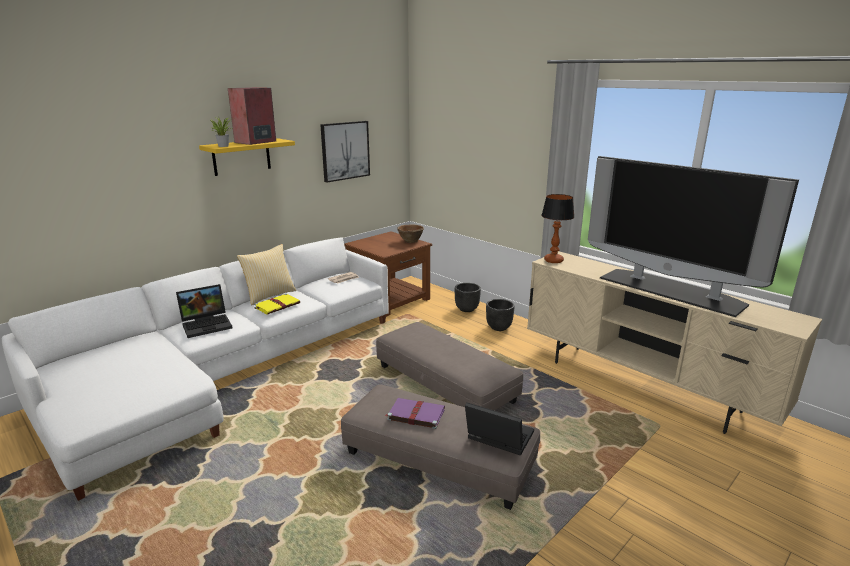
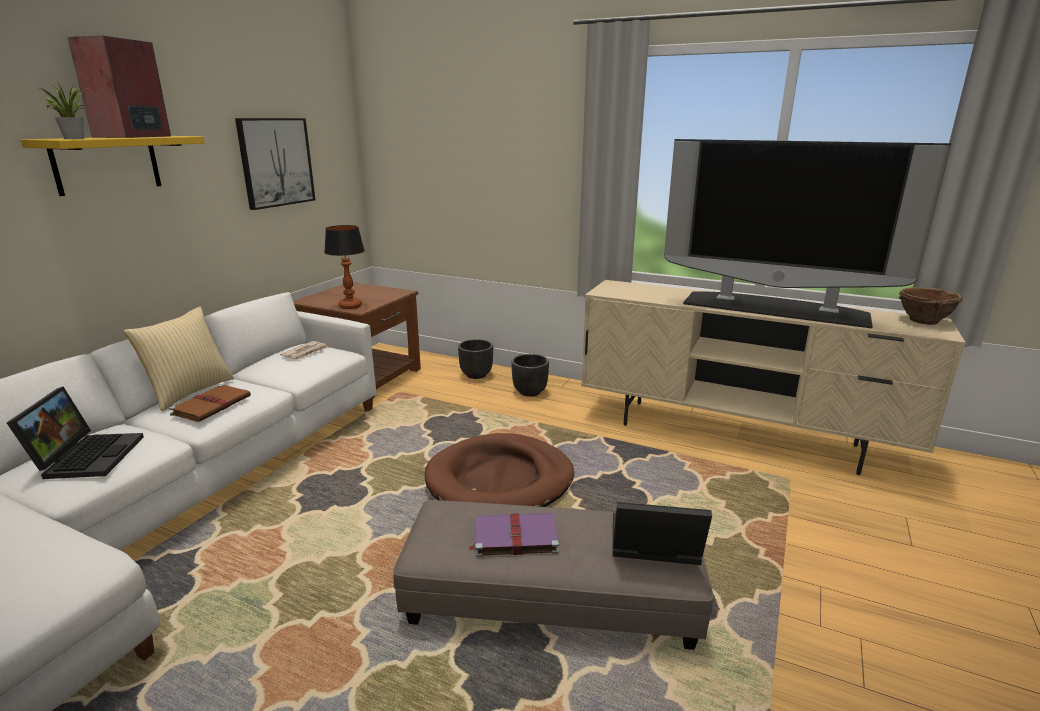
camera: 20 degrees left, 0 degrees up
laptop [176,284,232,338] -> laptop turned 45 degrees counterclockwise [7,386,144,479]
yellow book [254,293,300,315] -> brown book [169,384,251,422]
grey ottoman [376,322,523,411] -> brown dog bed [425,433,574,507]
brown bowl [397,224,424,243] -> brown bowl moved to [899,287,963,325]
table lamp [541,194,575,263] -> table lamp moved to [324,225,365,309]

